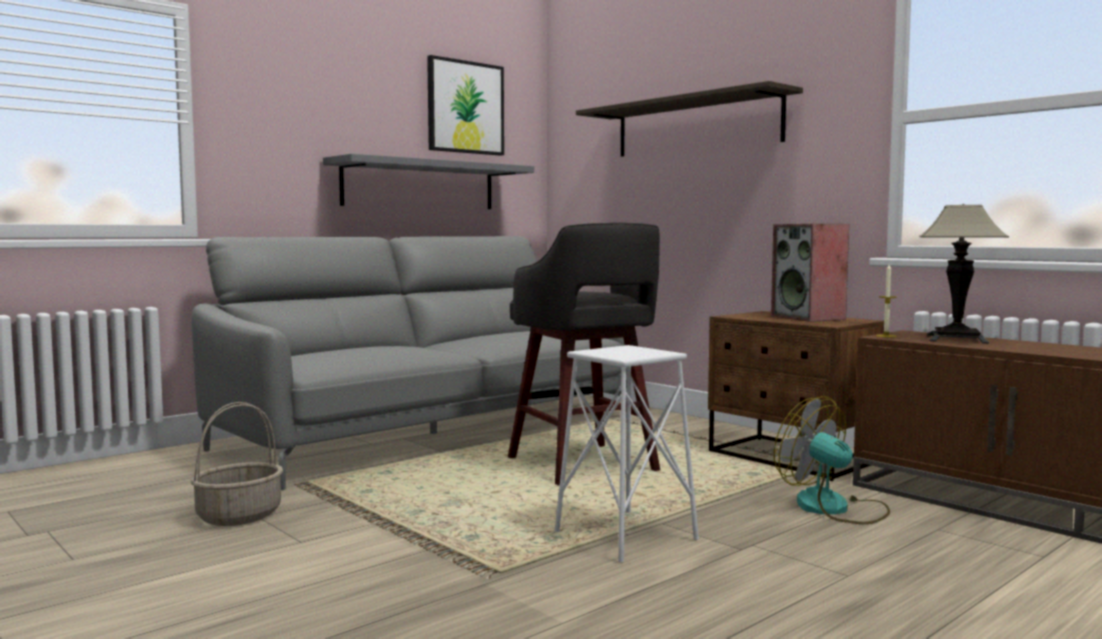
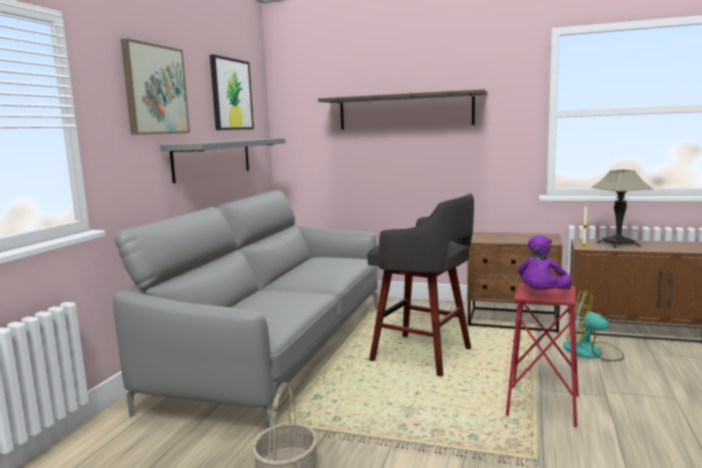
camera: 30 degrees left, 5 degrees up
white stool [555,345,699,563] -> red stool [506,283,579,428]
speaker [771,224,849,322] -> none
none -> picture [121,38,190,135]
none -> purple plush toy [518,235,571,290]

